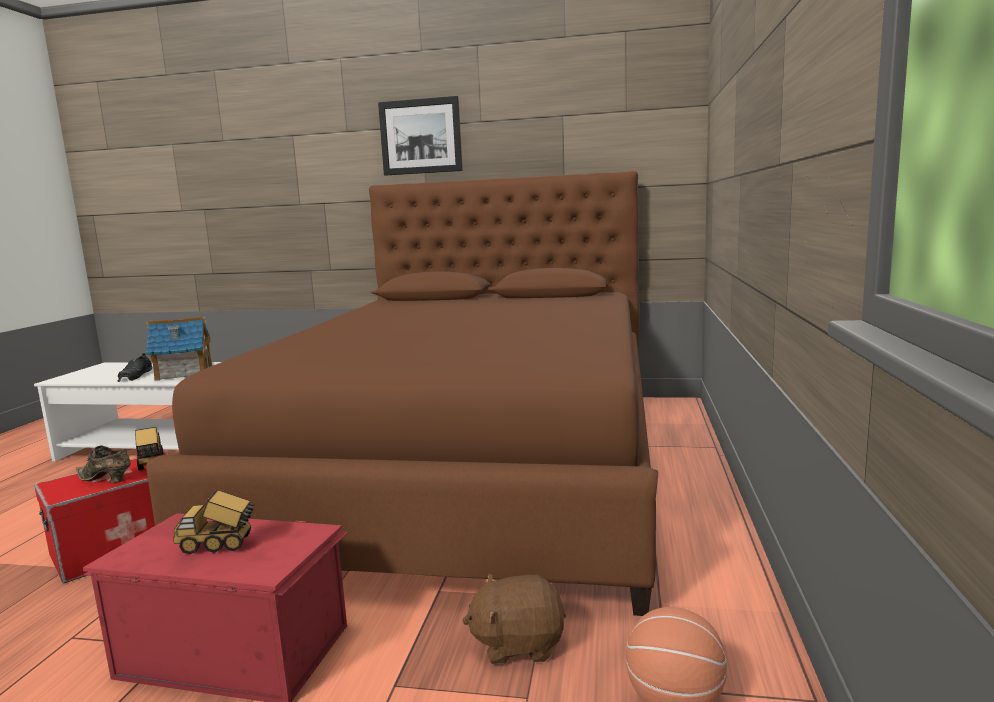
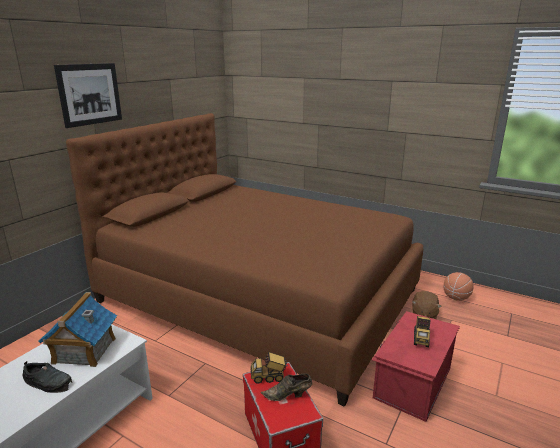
camera: 70 degrees left, 10 degrees up
brown shoe [76,446,131,483] -> brown shoe turned 45 degrees clockwise [261,373,312,401]

